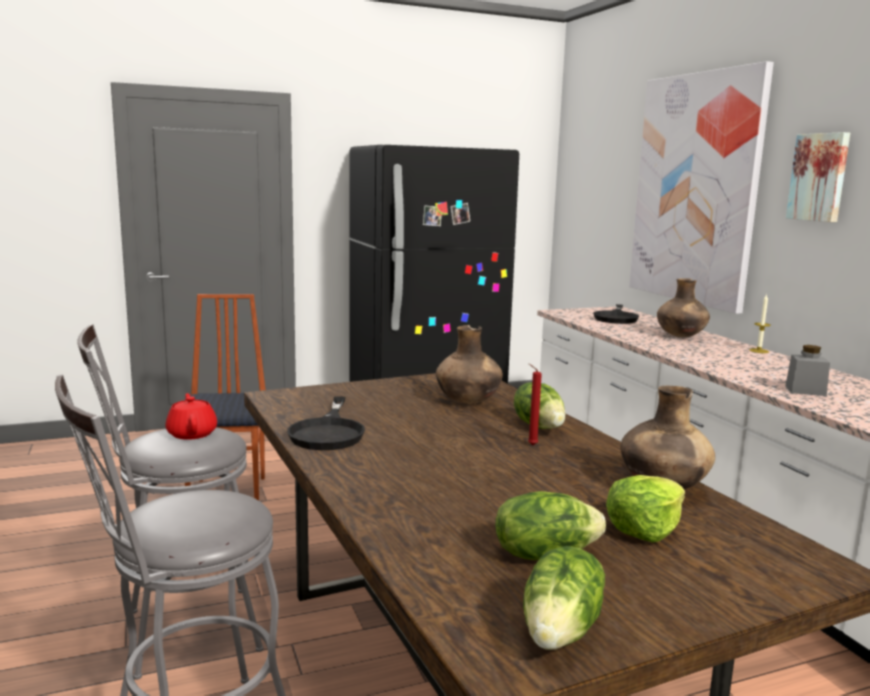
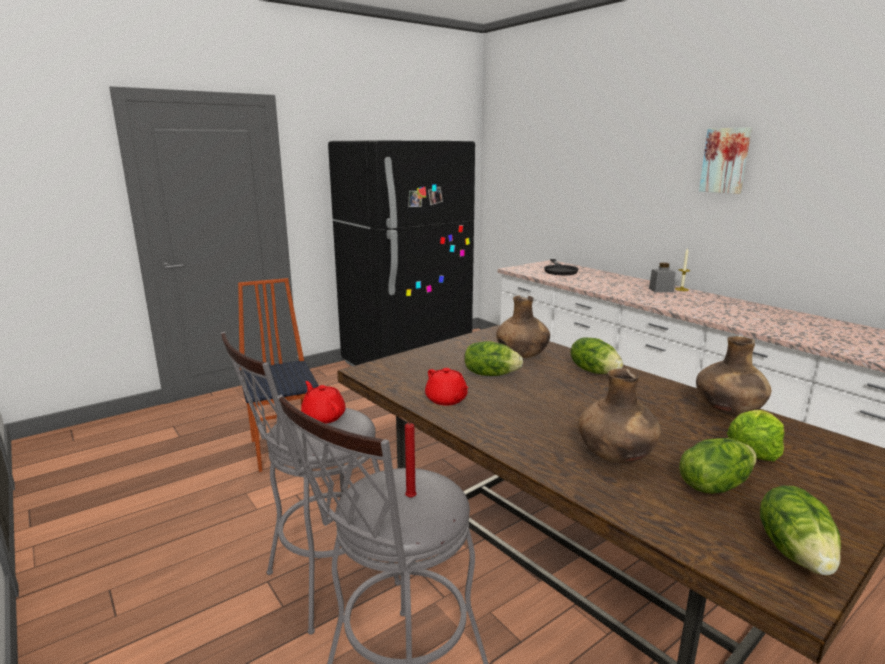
camera: 15 degrees left, 5 degrees up
black frying pan [287,396,365,450] -> red teapot [425,368,469,406]
red candle [528,364,542,445] -> red candle moved to [399,417,417,498]
picture [629,61,774,314] -> none
brown vase [657,279,710,337] -> brown vase moved to [578,368,661,463]
grey jar [785,345,830,396] -> grey jar moved to [649,263,675,292]
none -> lettuce [464,341,523,376]

